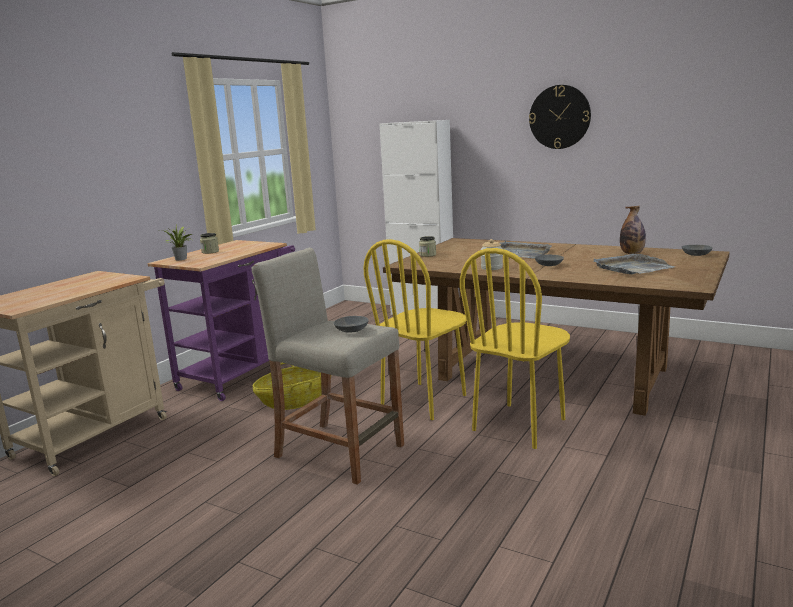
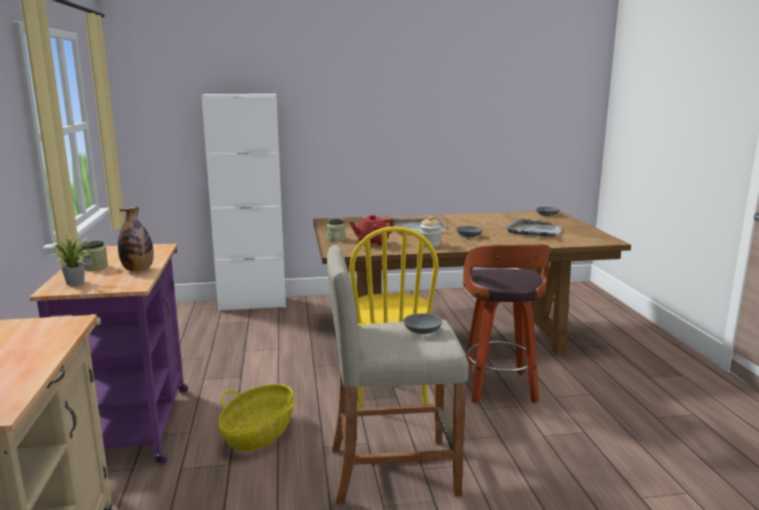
camera: 40 degrees left, 0 degrees up
yellow chair [460,248,570,449] -> stool [463,244,551,404]
wall clock [529,85,591,149] -> none
bottle [620,205,646,254] -> bottle moved to [118,206,154,271]
none -> red teapot [349,215,394,246]

